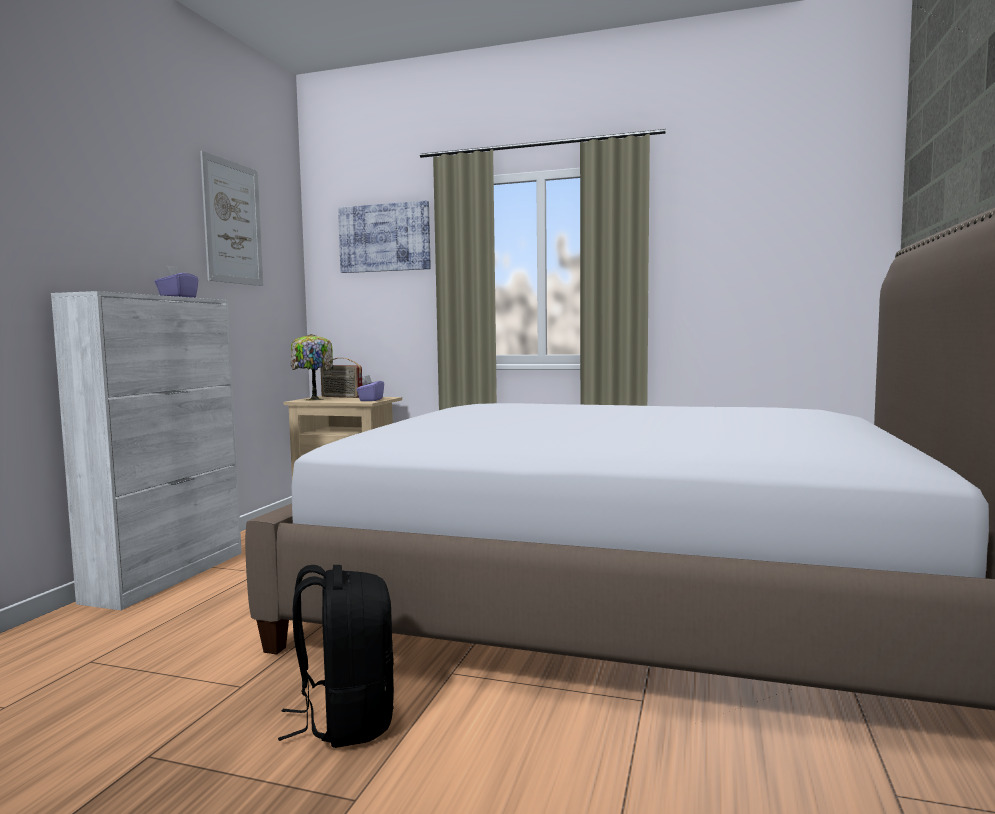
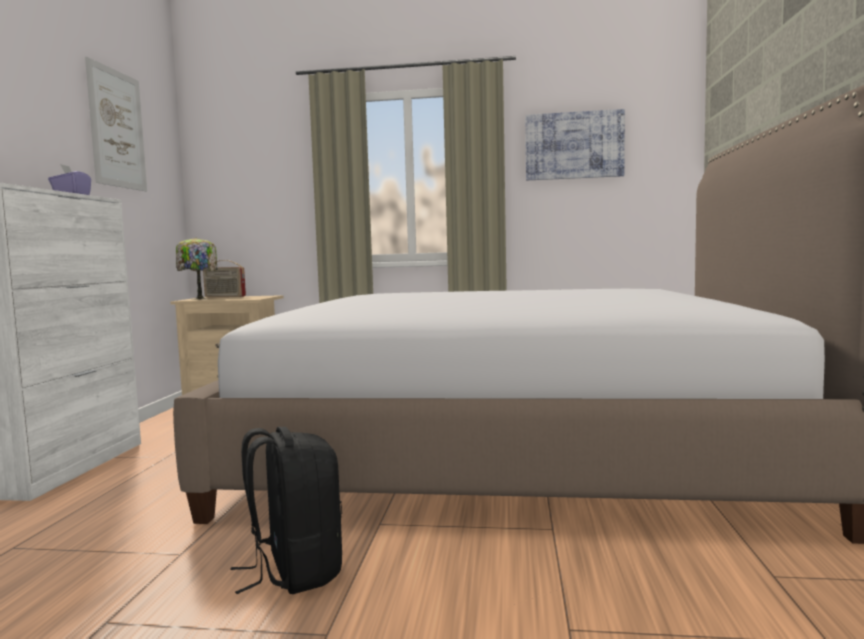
camera: 10 degrees left, 0 degrees up
picture [338,200,431,273] -> picture moved to [525,109,625,180]
purple tissue box [356,375,384,401] -> none

